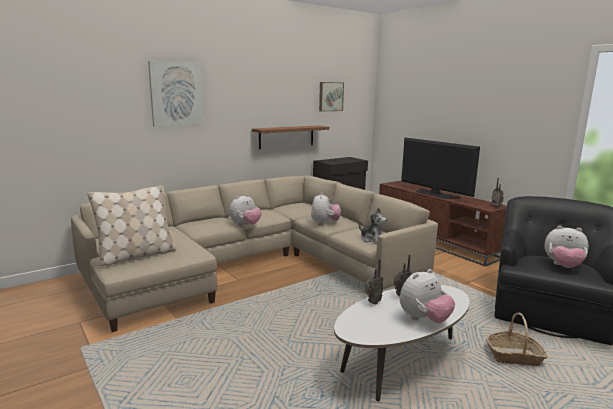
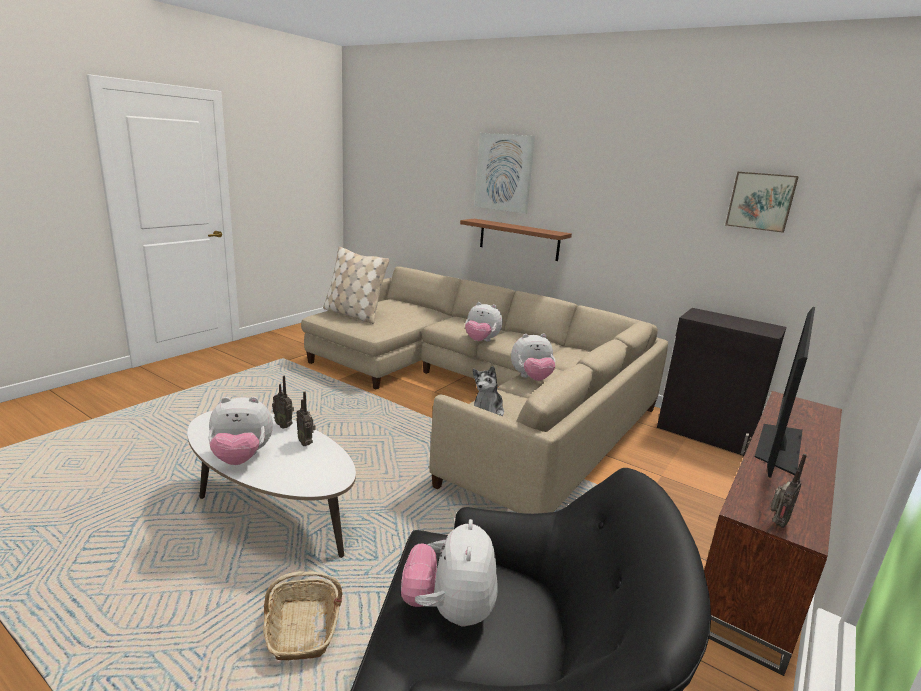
camera: 70 degrees right, 5 degrees up
brown shelf [252,125,329,149] -> brown shelf moved to [460,219,572,261]
plush toy [400,269,455,323] -> plush toy turned 45 degrees counterclockwise [208,397,273,465]

